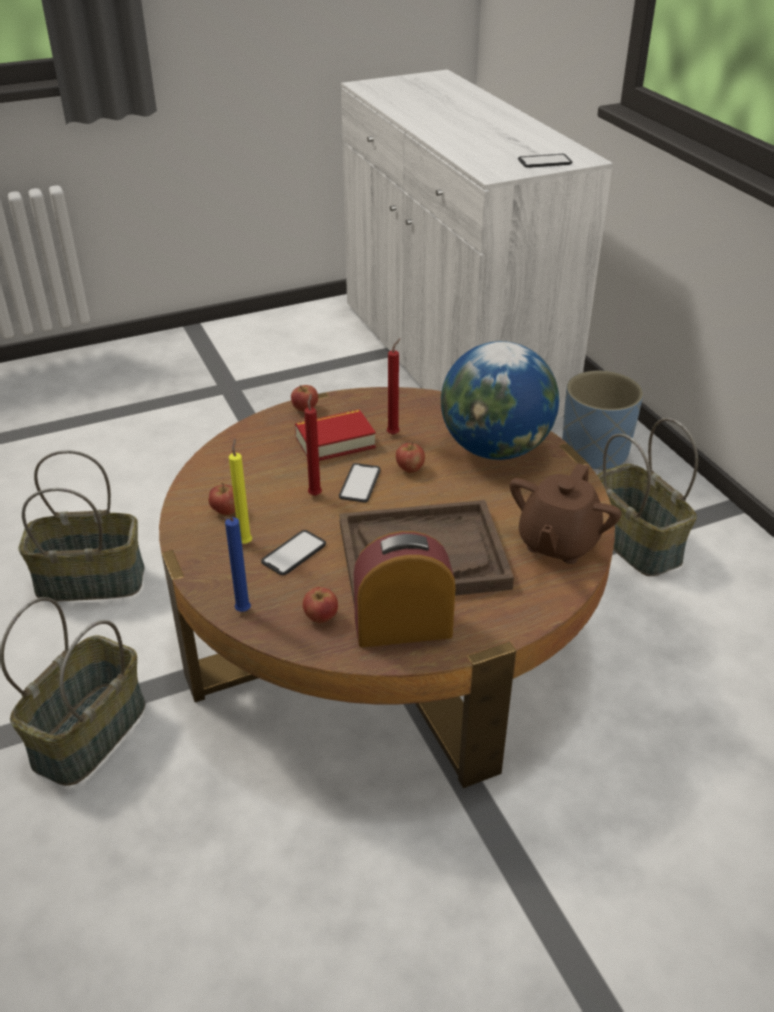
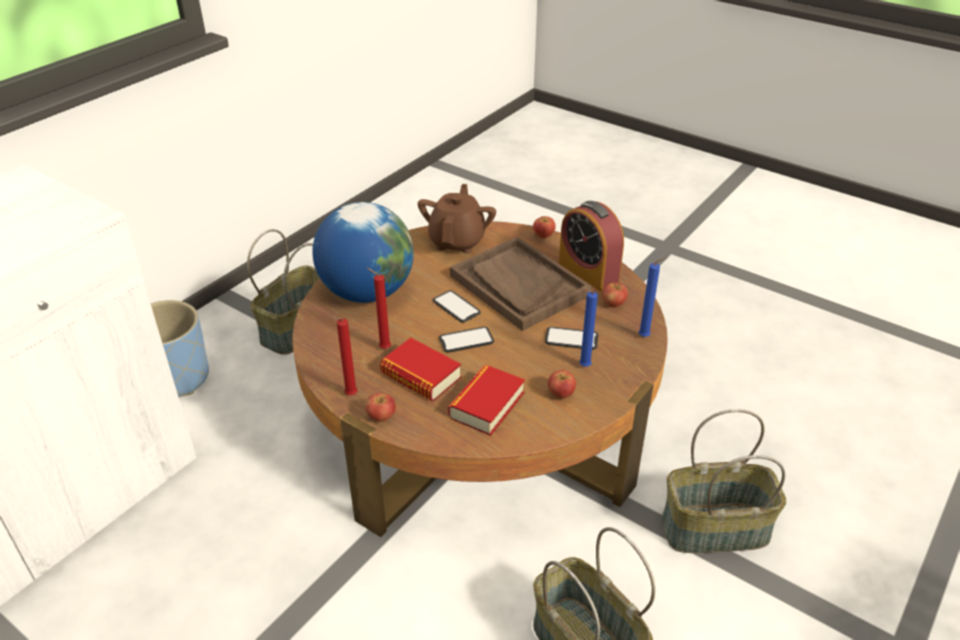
camera: 120 degrees left, 0 degrees up
yellow candle [229,438,252,544] -> blue candle [579,289,598,367]
red candle [304,394,322,496] -> red candle moved to [330,316,357,395]
apple [396,442,425,473] -> apple moved to [533,216,556,239]
brown teapot [510,463,621,564] -> brown teapot turned 75 degrees counterclockwise [418,184,496,253]
phone [518,154,572,168] -> phone moved to [433,290,481,322]
none -> book [448,365,525,436]

